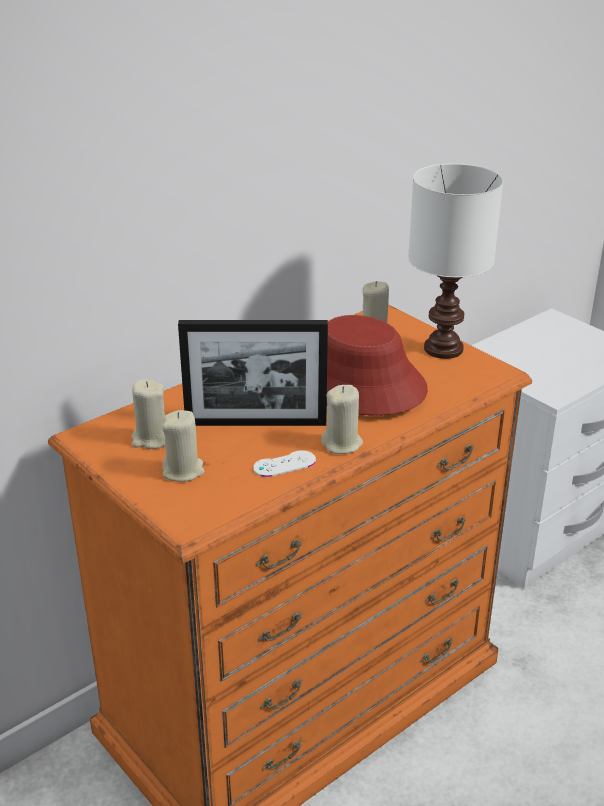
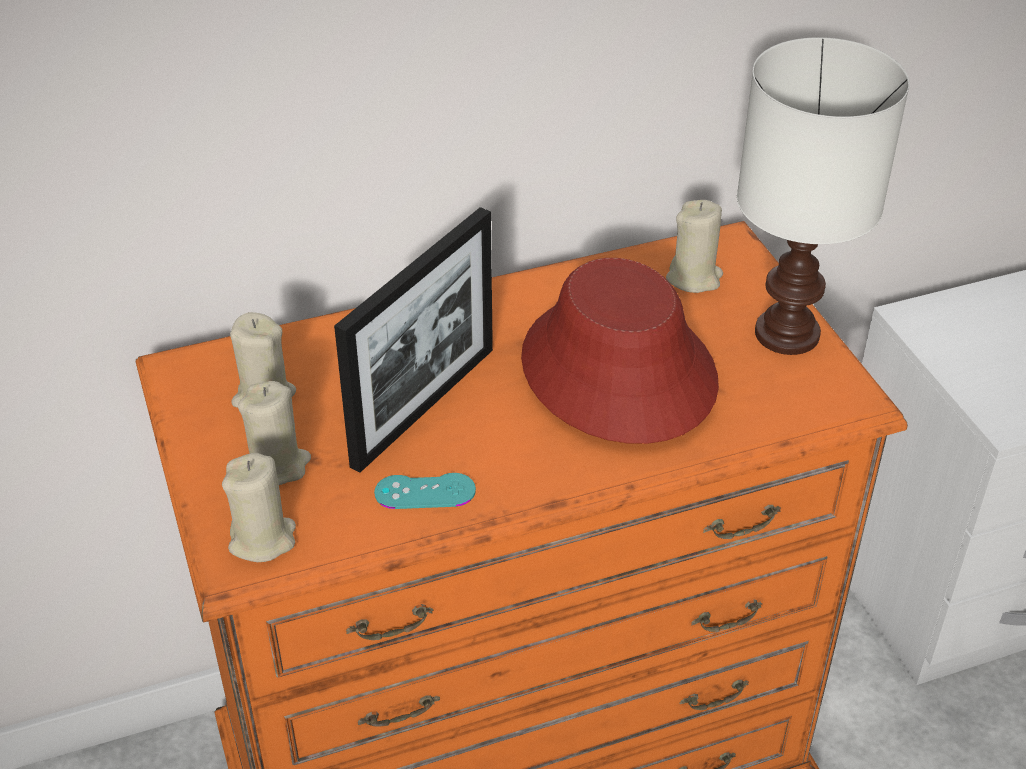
camera: 20 degrees right, 10 degrees up
picture frame [178,320,328,426] -> picture frame turned 75 degrees counterclockwise [334,207,493,473]
white game controller [253,450,316,477] -> turquoise game controller [374,473,476,509]
beige candle [321,385,363,454] -> beige candle moved to [222,453,296,562]

